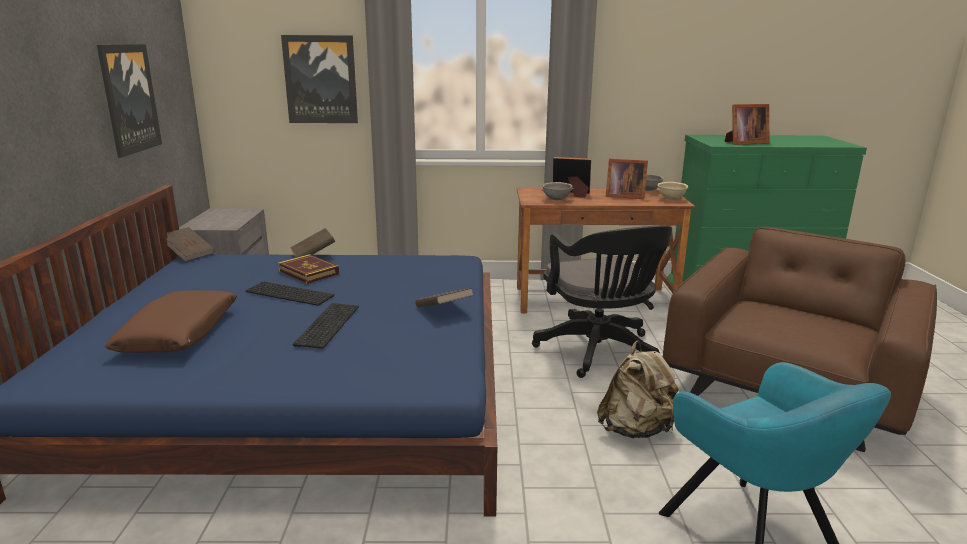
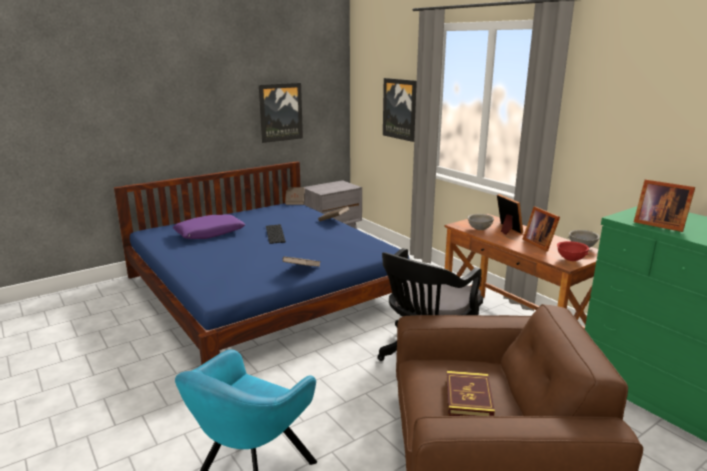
camera: 55 degrees right, 0 degrees up
brown pillow [104,290,237,353] -> purple pillow [173,214,245,239]
book [278,254,339,284] -> book moved to [446,371,495,416]
keyboard [293,303,359,349] -> none
beige backpack [597,341,678,438] -> none
beige bowl [657,182,688,200] -> red bowl [557,241,589,261]

